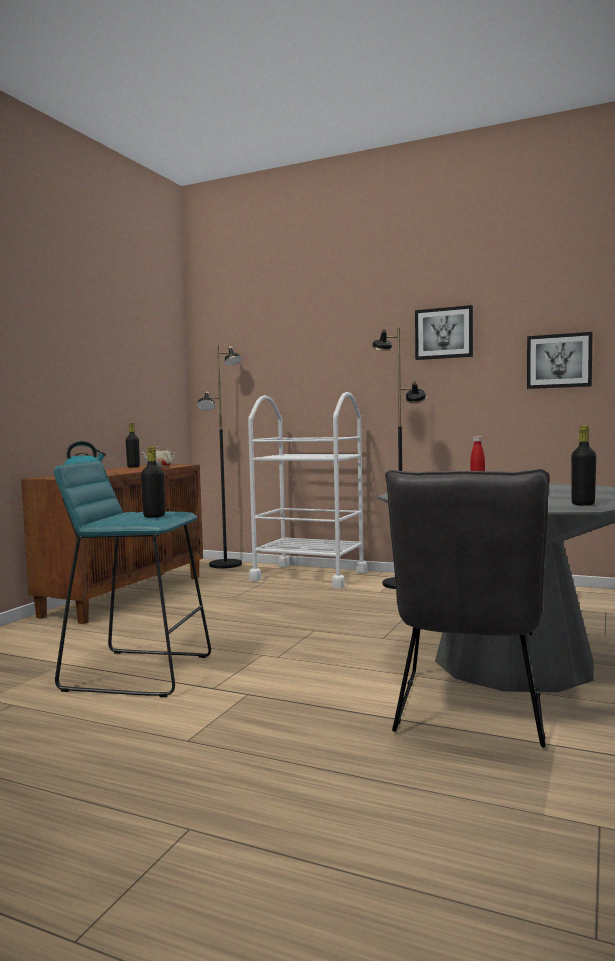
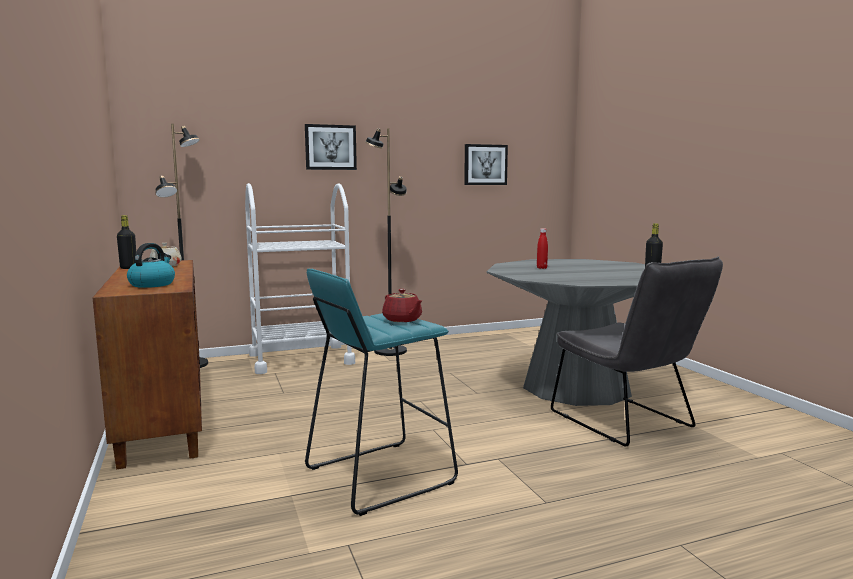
camera: 45 degrees left, 5 degrees up
black bottle [141,447,165,518] -> red teapot [382,289,422,322]
picture [415,305,473,360] -> picture moved to [305,124,357,170]

